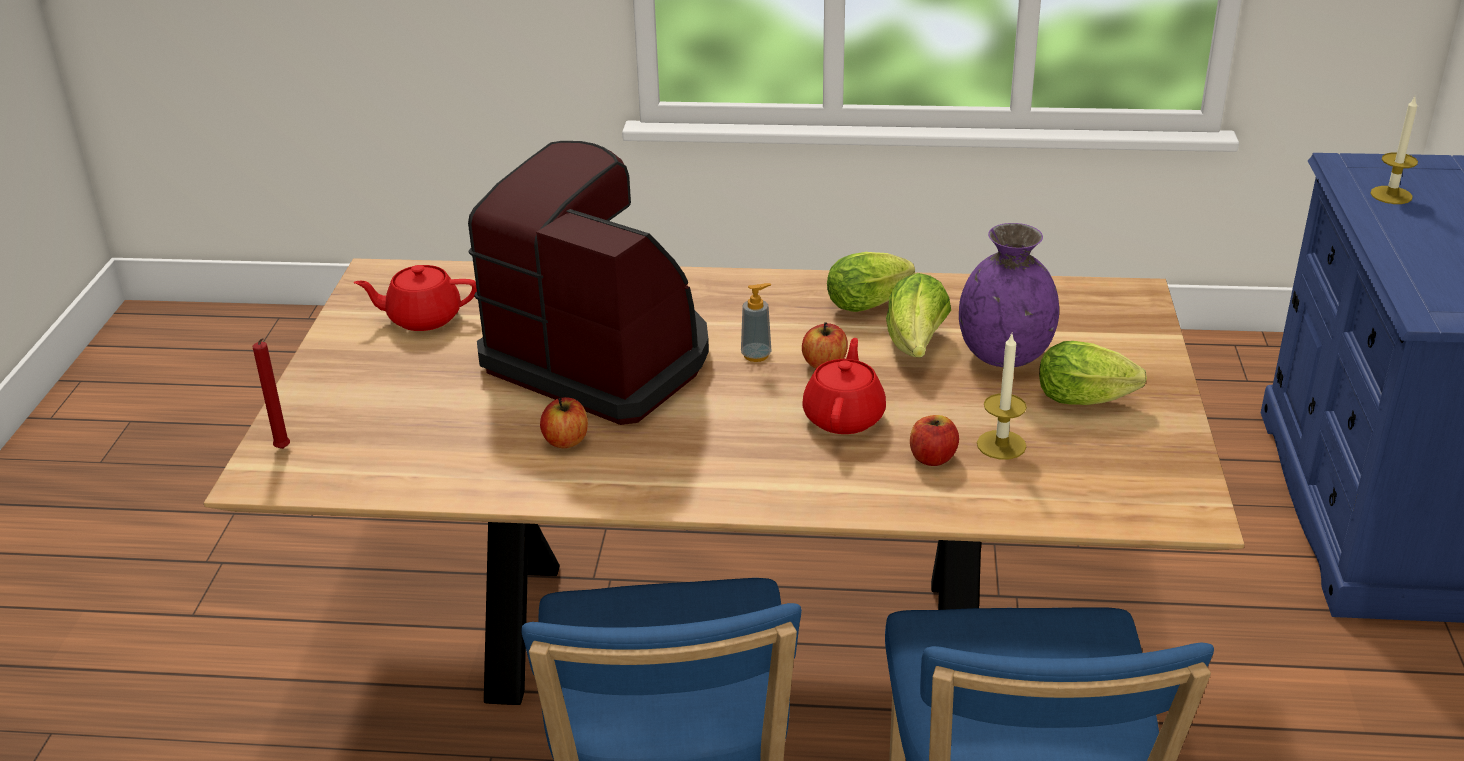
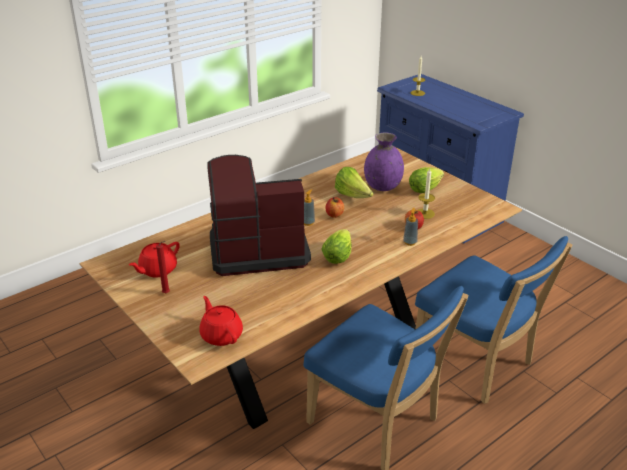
camera: 45 degrees left, 0 degrees up
red candle [252,338,290,449] -> red candle moved to [156,241,170,293]
apple [540,397,588,448] -> none
red teapot [802,338,886,434] -> red teapot moved to [199,296,243,346]
lettuce [827,252,915,312] -> lettuce moved to [321,229,352,264]
none -> soap dispenser [403,208,418,246]

